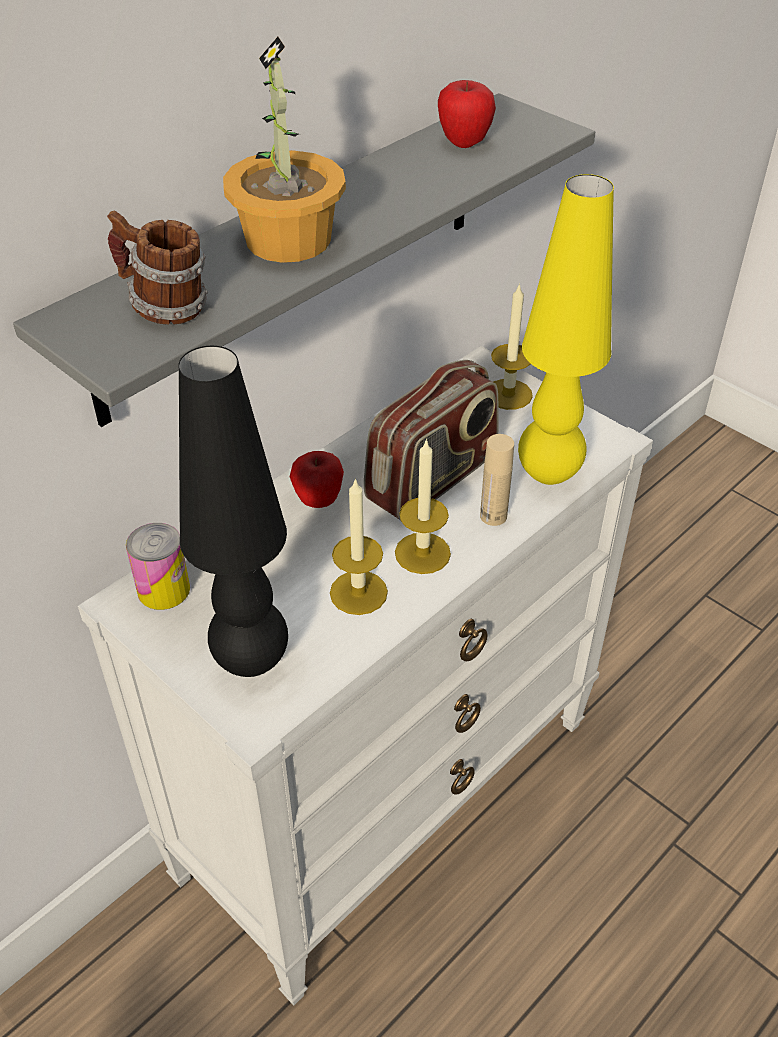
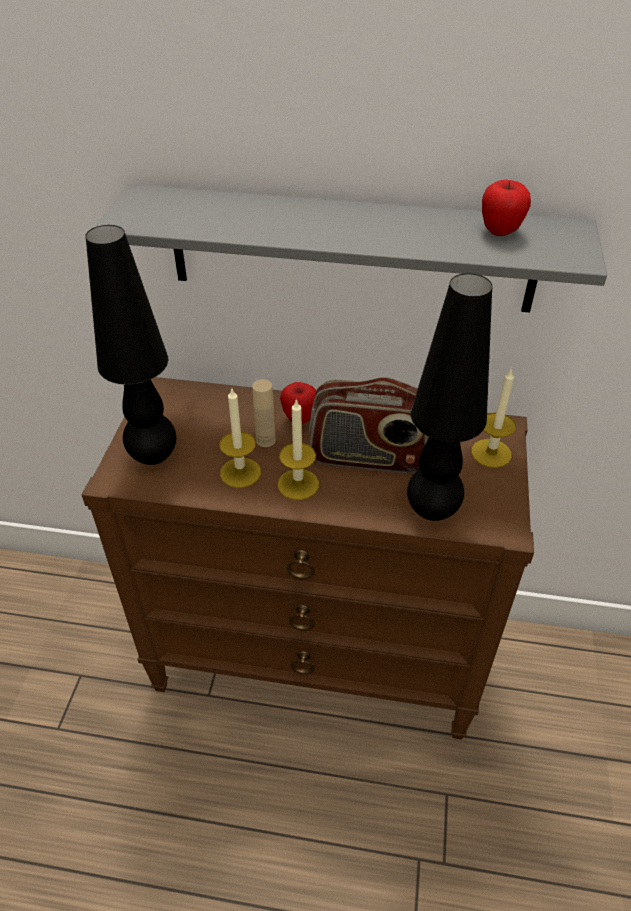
camera: 55 degrees right, 0 degrees up
white dresser [78,346,653,1005] -> brown dresser [82,377,534,740]
mug [107,211,208,325] -> none
can [126,523,190,610] -> none
potted plant [223,37,346,263] -> none
beige bottle [480,434,514,526] -> beige bottle moved to [252,379,276,447]
yellow table lamp [518,174,614,485] -> black table lamp [407,273,493,521]

